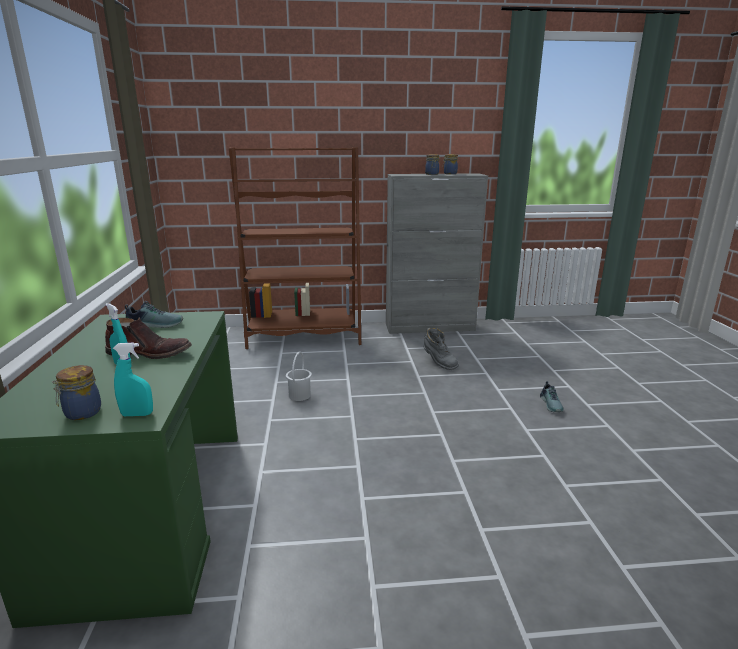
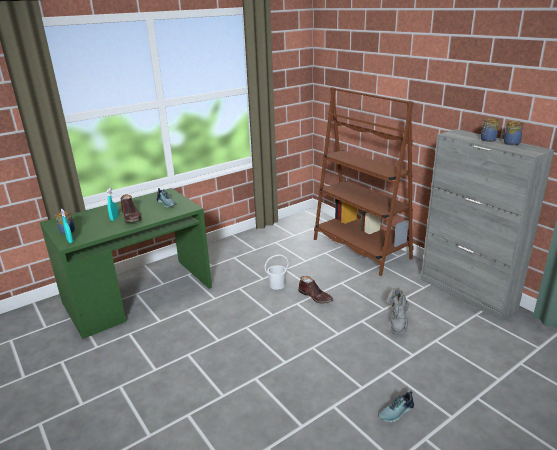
camera: 60 degrees right, 5 degrees up
none -> brown boot [298,276,333,304]

